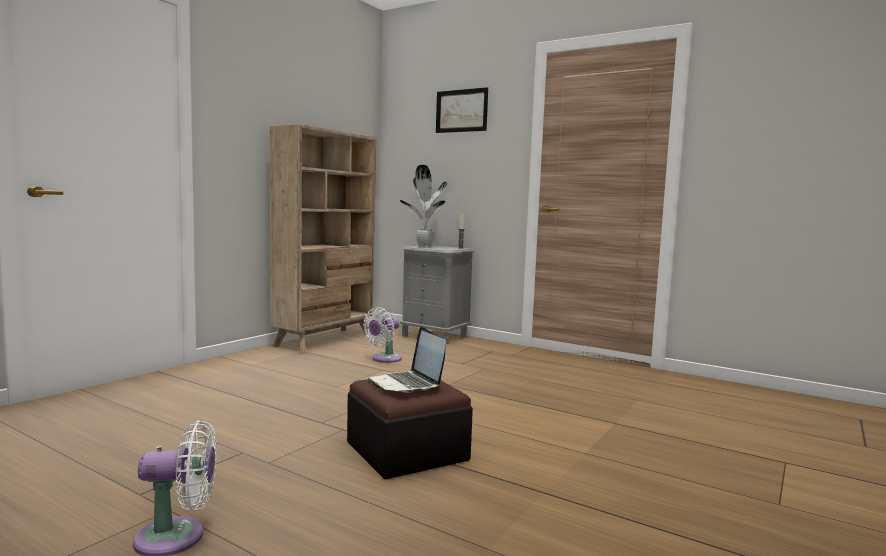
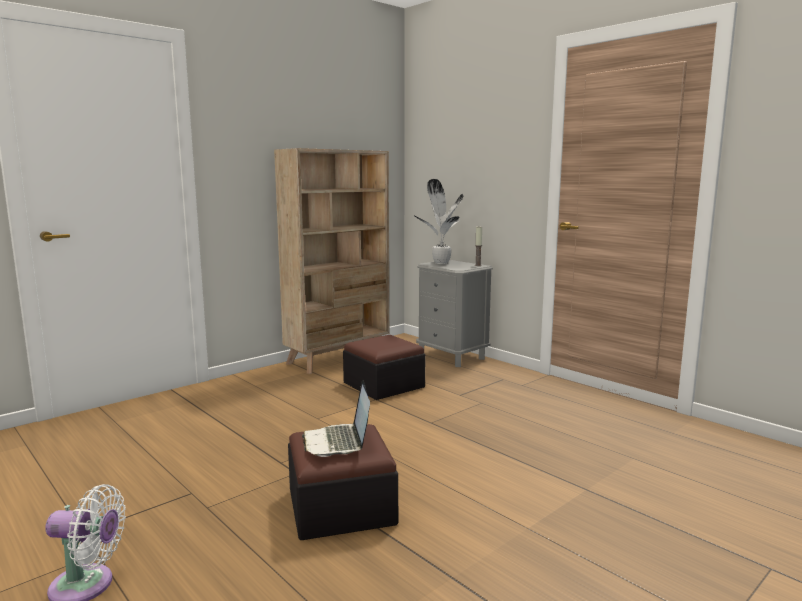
camera: 15 degrees right, 5 degrees up
white fan [363,307,402,363] -> ottoman [343,335,425,400]
picture [436,87,488,133] -> none

